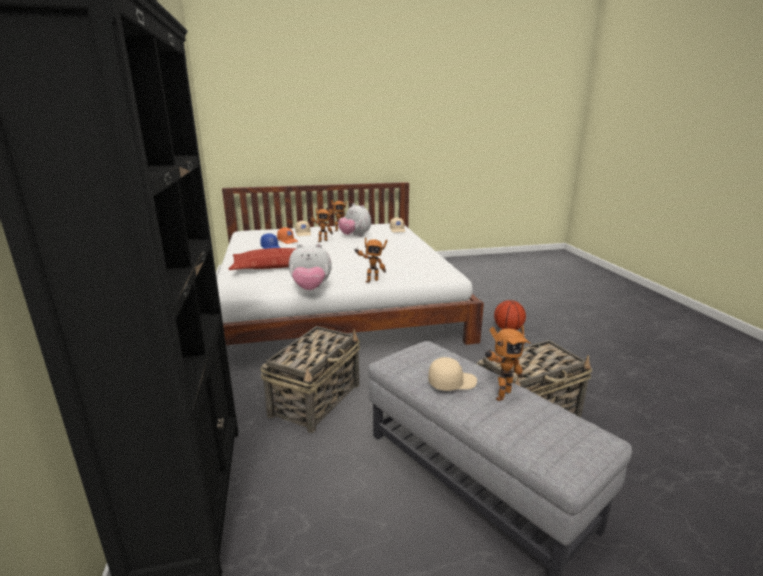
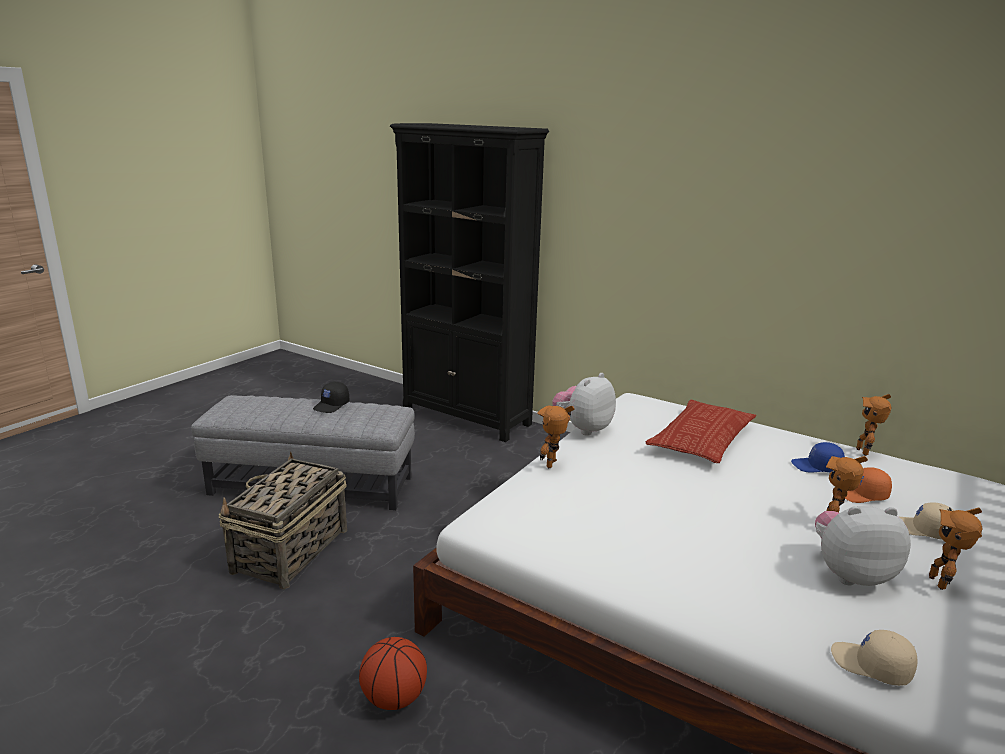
camera: 135 degrees right, 0 degrees up
basket [260,326,360,433] -> none
beige cap [428,357,477,391] -> black cap [313,382,349,413]
toy robot [485,325,531,401] -> toy robot moved to [856,394,891,456]

